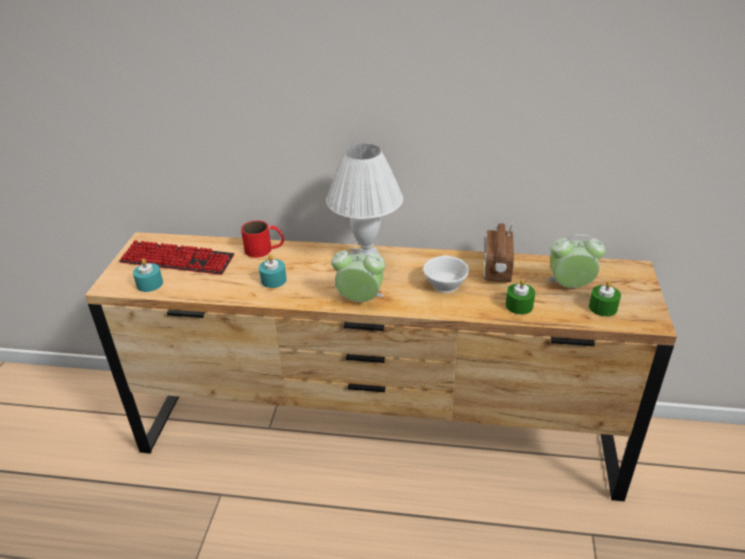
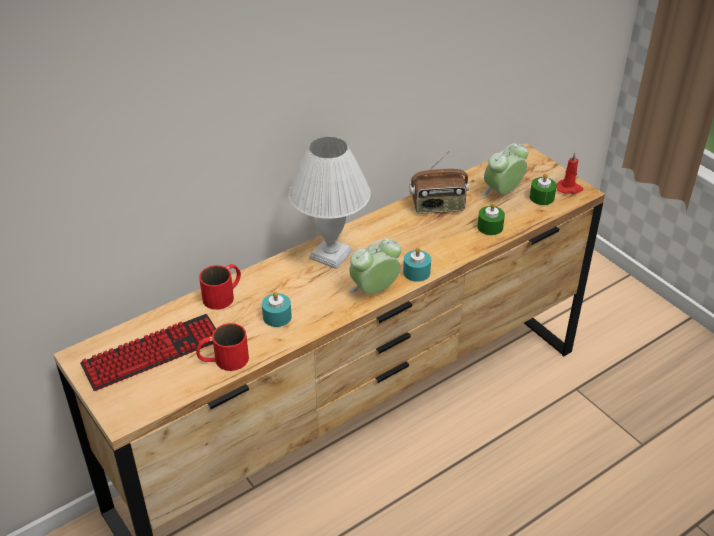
camera: 45 degrees left, 5 degrees up
turquoise candle [133,259,163,292] -> turquoise candle moved to [403,247,431,282]
white cup [423,255,469,293] -> none
radio [484,223,514,282] -> radio turned 60 degrees counterclockwise [409,151,469,214]
none -> red mug [196,323,249,371]
none -> red candle [557,153,583,194]

